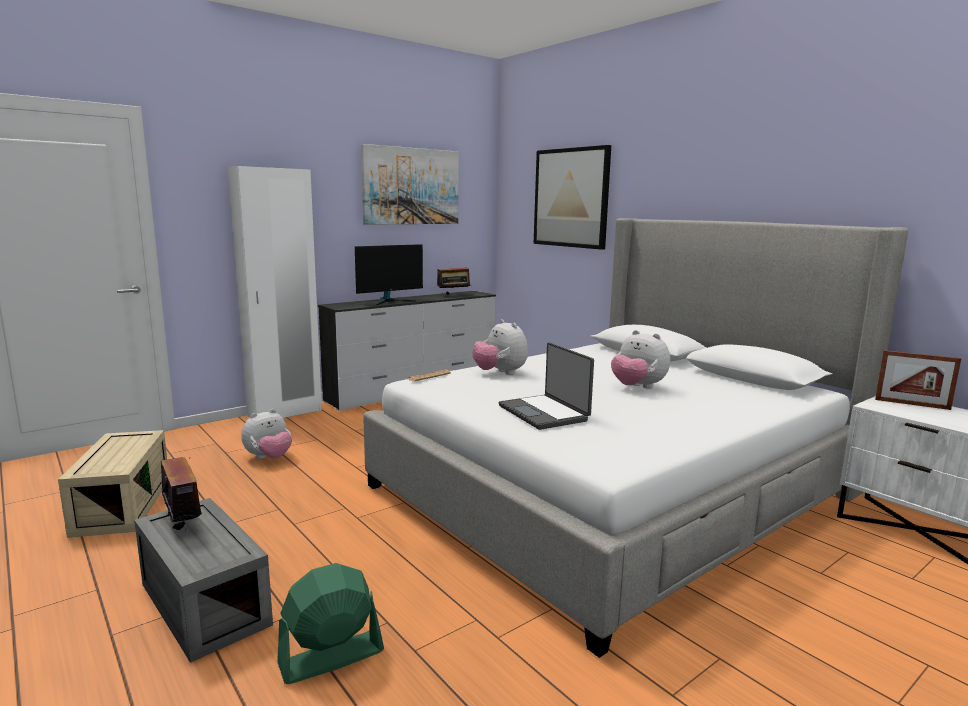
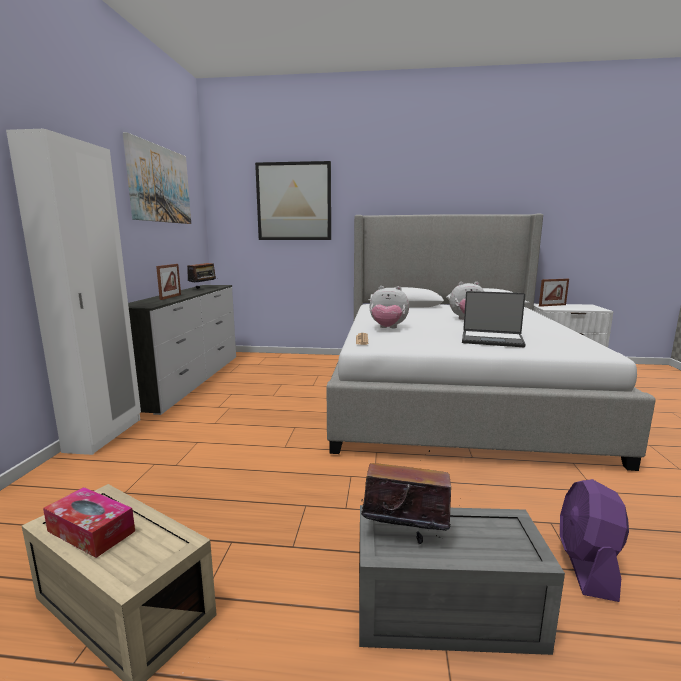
camera: 45 degrees left, 0 degrees up
plush toy [241,409,292,459] -> none
green fan [277,563,384,684] -> purple fan [560,479,629,602]
monitor [355,244,423,305] -> picture frame [156,264,181,300]
none -> tissue box [43,487,135,558]

